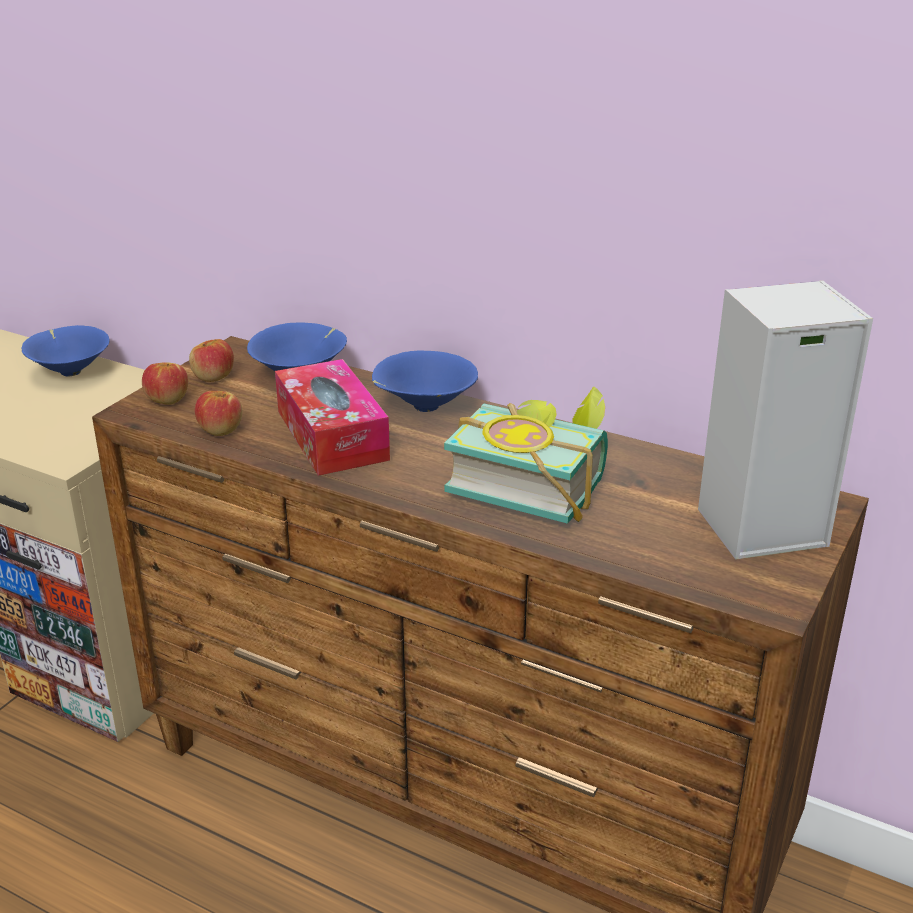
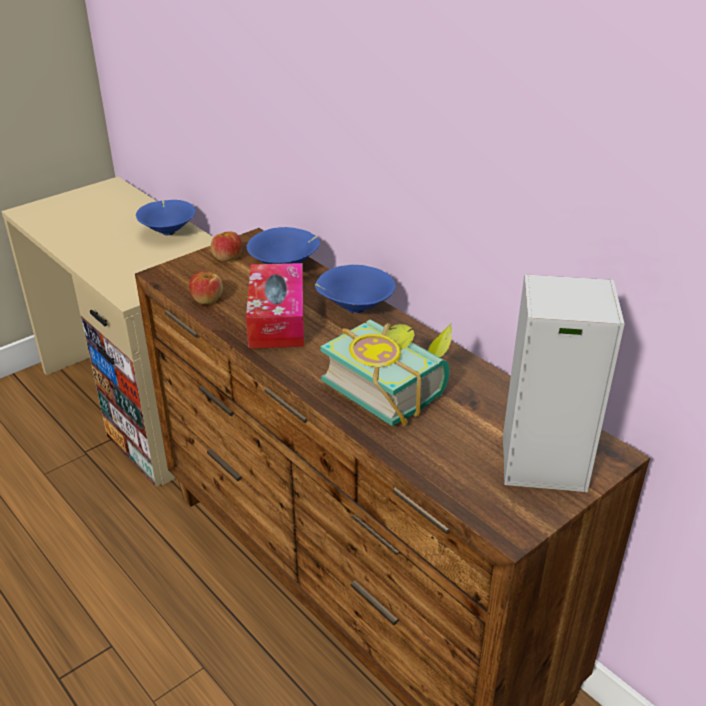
camera: 20 degrees right, 5 degrees up
apple [142,362,188,405] -> none

